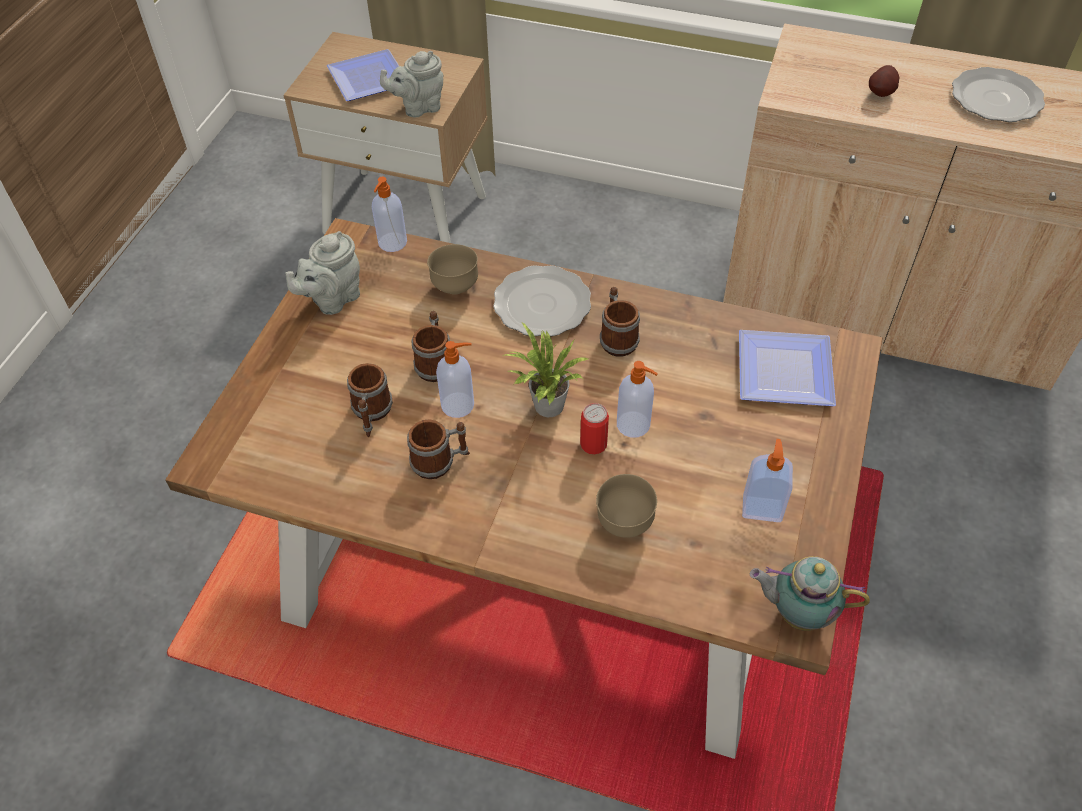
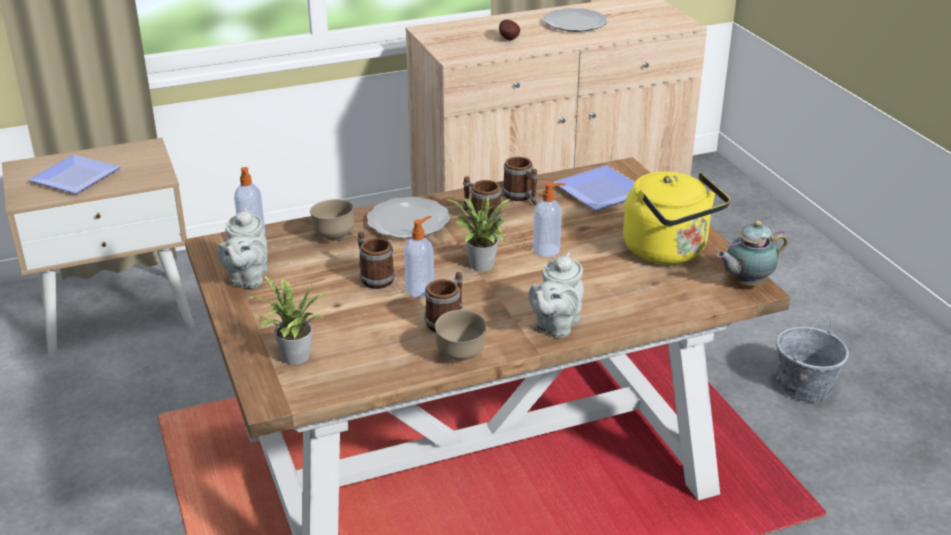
camera: 40 degrees left, 20 degrees down
mug [347,363,393,437] -> mug moved to [502,157,538,205]
grey teapot [380,51,444,117] -> grey teapot moved to [528,252,584,338]
can [580,403,609,454] -> none
brown bowl [596,474,657,538] -> brown bowl moved to [435,310,487,361]
soap dispenser [742,439,793,522] -> yellow kettle [623,172,730,264]
none -> potted plant [250,275,327,365]
none -> grey bucket [776,315,849,402]

